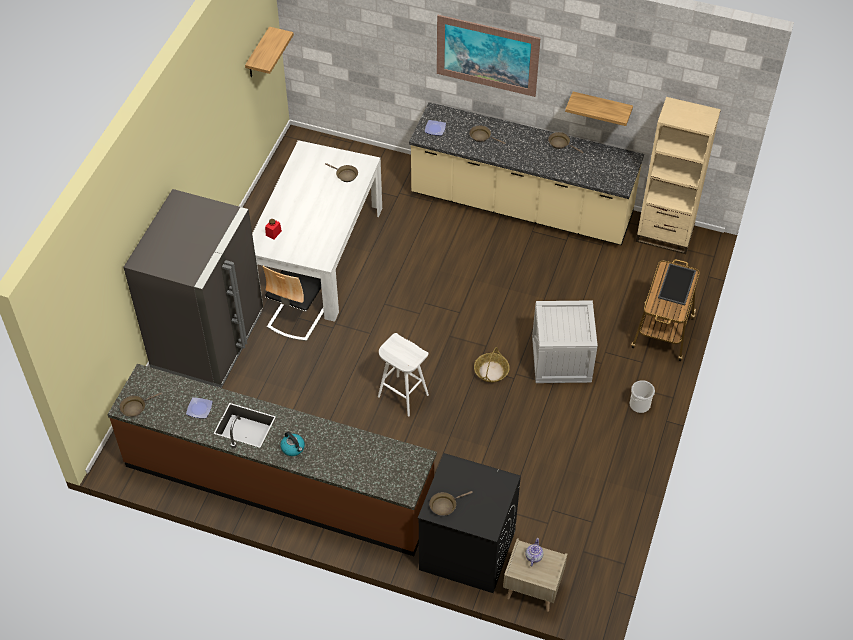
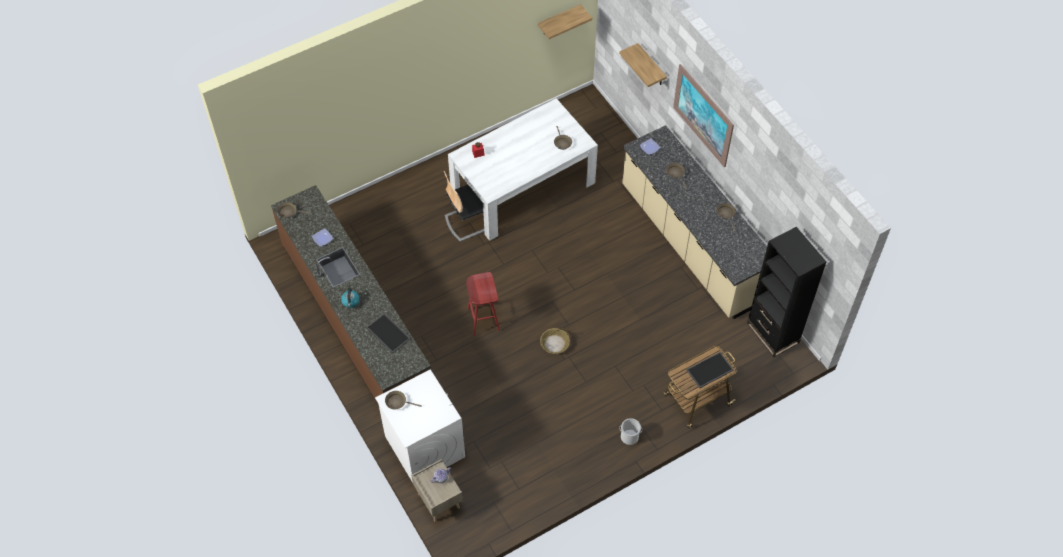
camera: 40 degrees right, 5 degrees up
grey fridge [123,189,263,388] -> none
white stool [378,333,429,417] -> red stool [466,272,500,336]
black washing machine [418,453,521,593] -> white washing machine [375,369,465,483]
crate [532,300,598,383] -> none
shelf [565,92,633,126] -> shelf moved to [619,43,667,87]
beige bookcase [636,97,721,254] -> black bookcase [747,227,826,357]
none -> tray [366,313,411,354]

